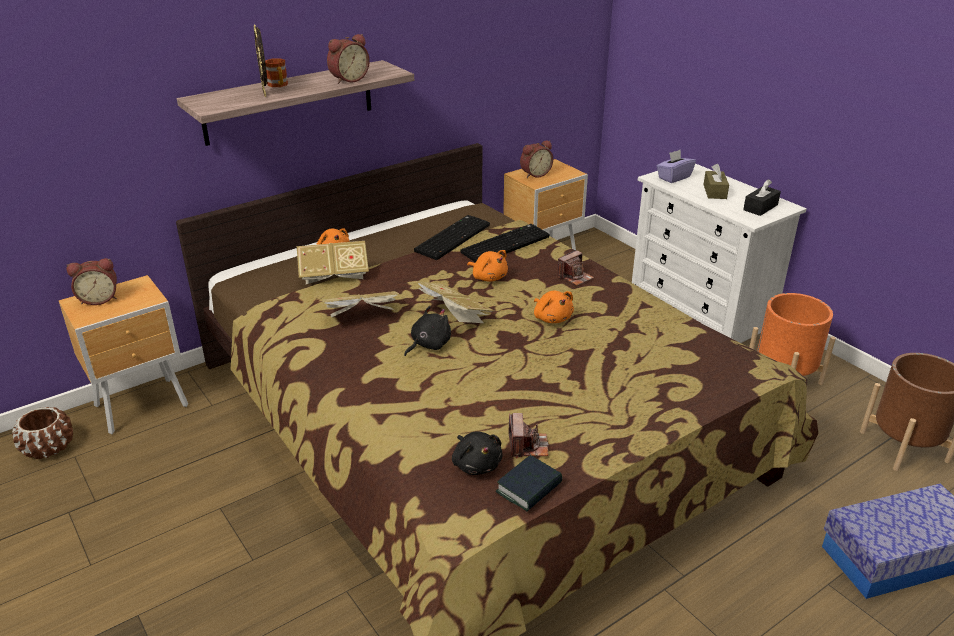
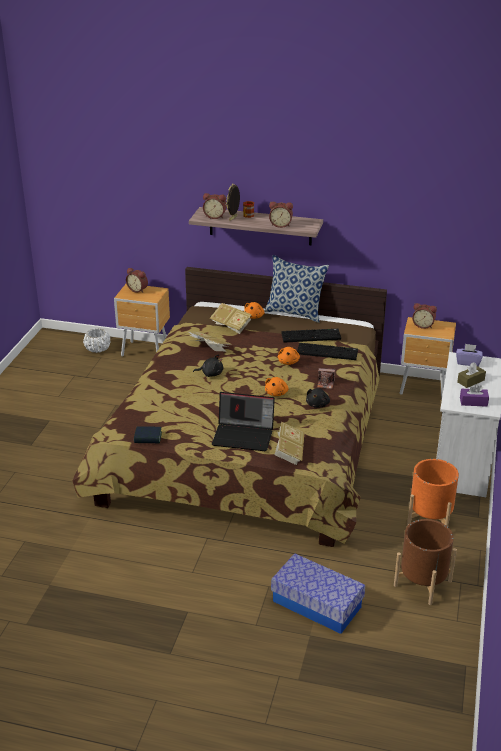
camera: 50 degrees right, 0 degrees up
brown planter [12,407,73,459] -> white planter [83,328,111,353]
book [417,281,494,323] -> book moved to [275,422,305,465]
black plush toy [452,431,503,475] -> black plush toy moved to [306,388,330,408]
camera [508,413,549,459] -> none
black tissue box [743,180,781,216] -> purple tissue box [460,384,489,407]
none -> alarm clock [203,193,227,219]
none -> laptop [212,392,275,451]
none -> pillow [265,255,329,323]

